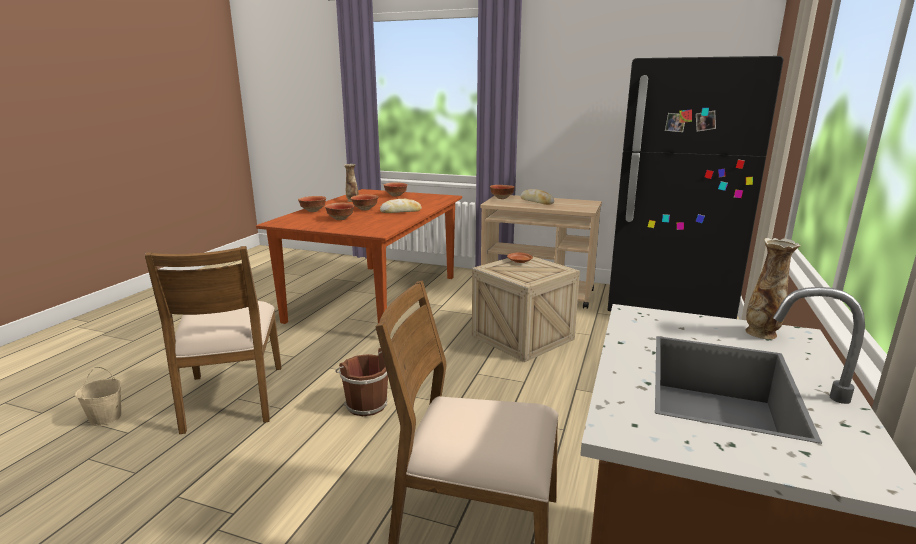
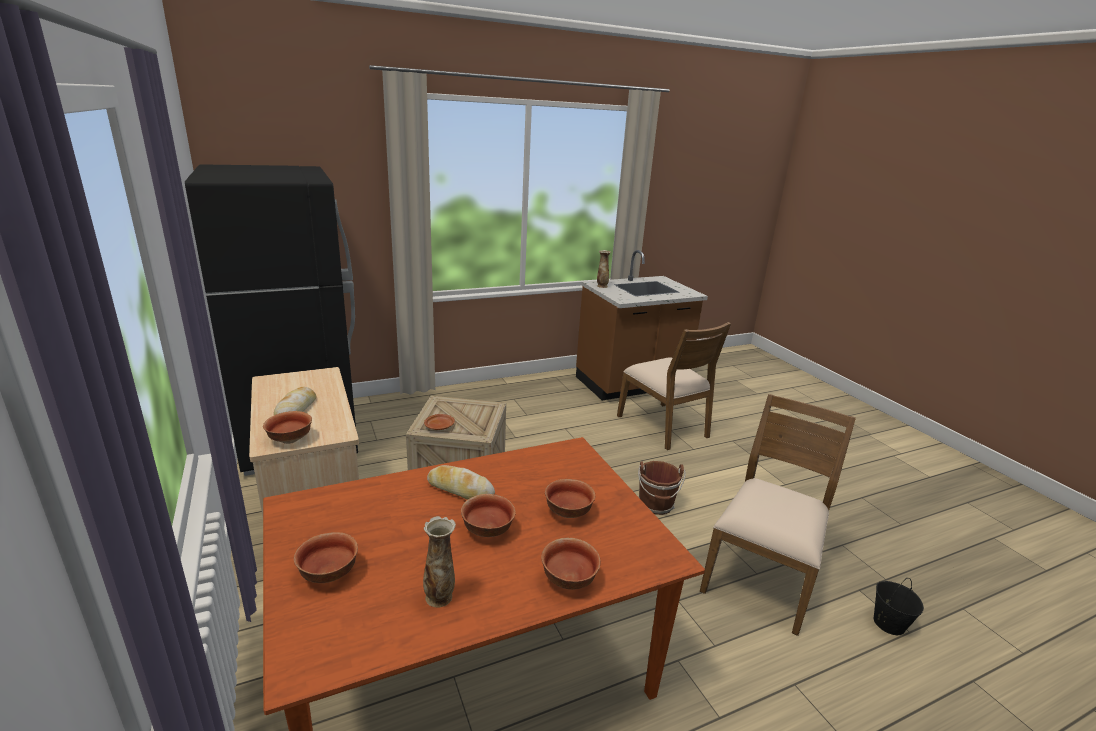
camera: 135 degrees left, 5 degrees up
beige bucket [75,367,121,426] -> black bucket [874,578,924,635]

